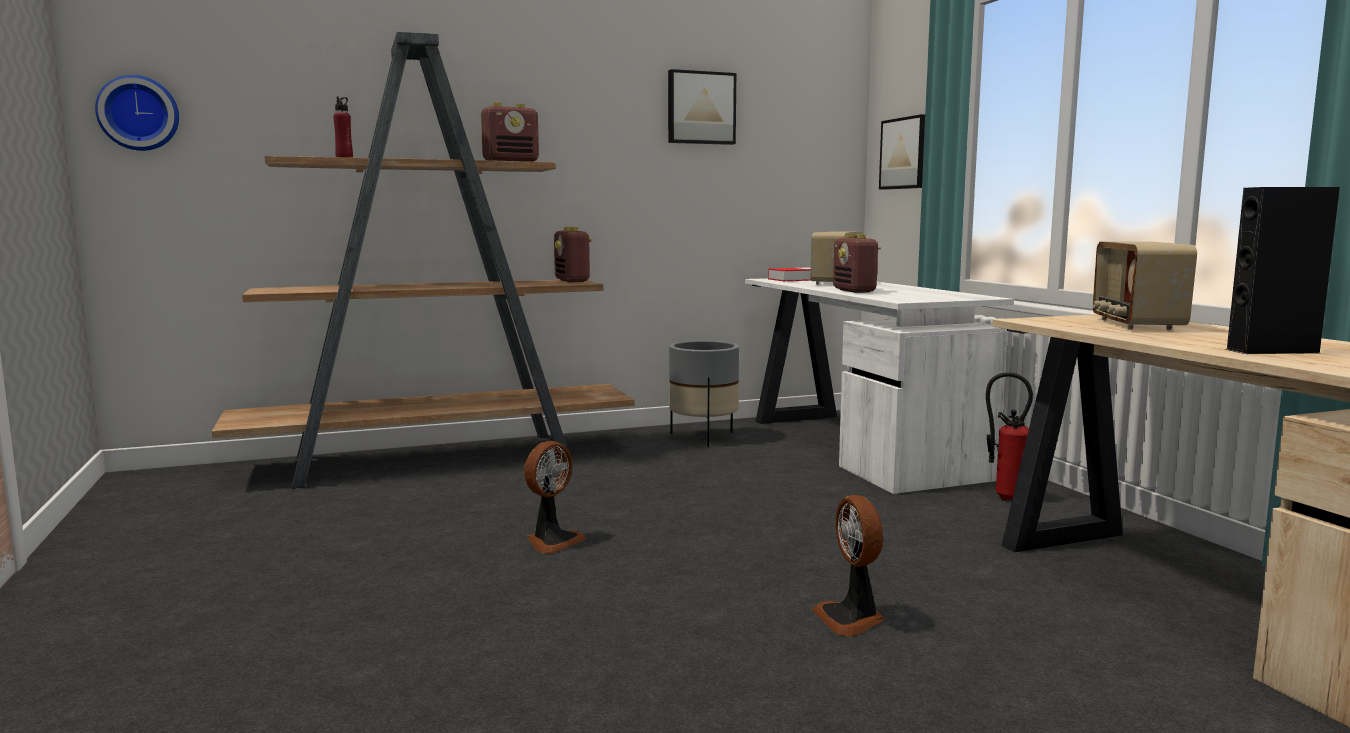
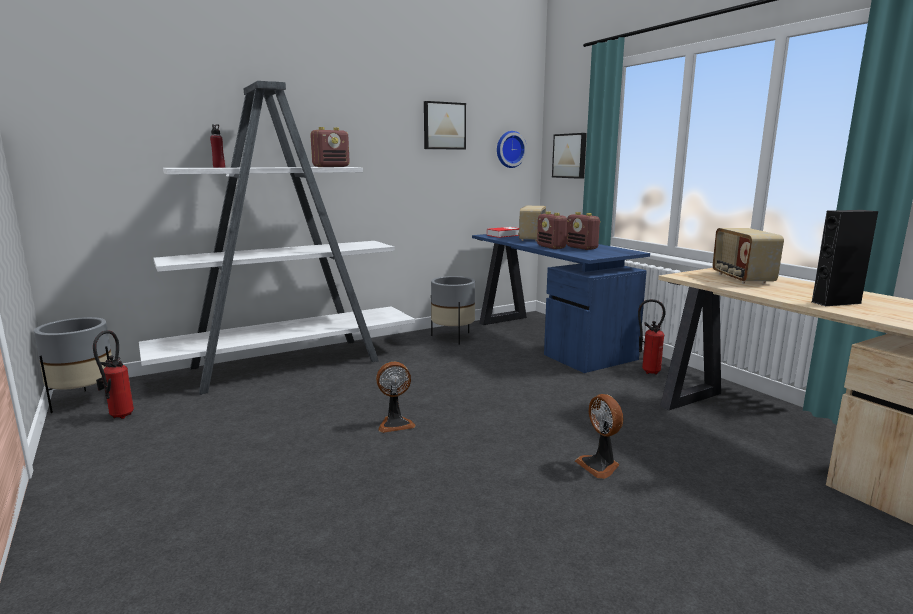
camera: 10 degrees left, 5 degrees up
wall clock [95,75,179,151] -> wall clock moved to [497,131,527,168]
brown bookcase [212,32,634,489] -> white bookcase [139,81,415,395]
fan [524,441,587,554] -> fan turned 45 degrees clockwise [376,362,416,433]
radio [554,227,593,282] -> radio moved to [566,212,601,250]
white desk [745,278,1014,494] -> blue desk [472,234,650,373]
none -> grey planter [34,317,112,413]
none -> fire extinguisher [93,330,134,419]

